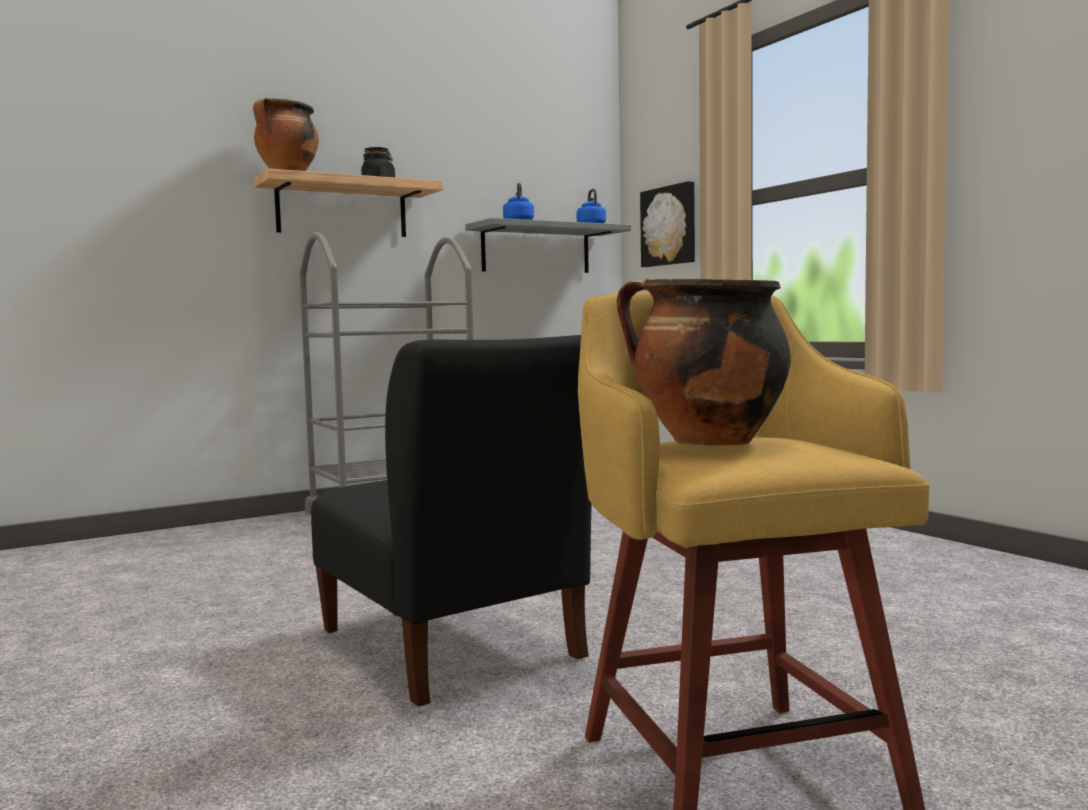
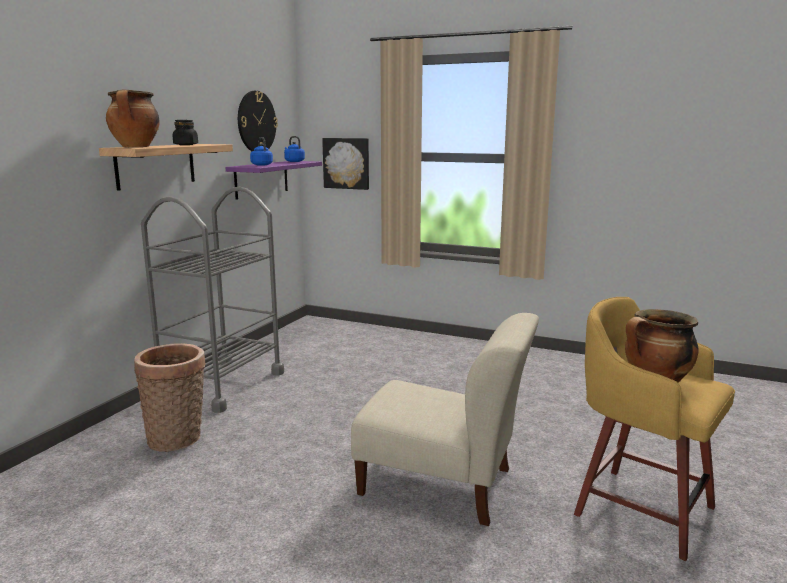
camera: 35 degrees left, 10 degrees up
black chair [311,335,592,707] -> beige chair [351,313,539,526]
grey shelf [465,218,631,273] -> purple shelf [225,161,322,200]
none -> basket [134,343,206,452]
none -> wall clock [238,91,278,151]

